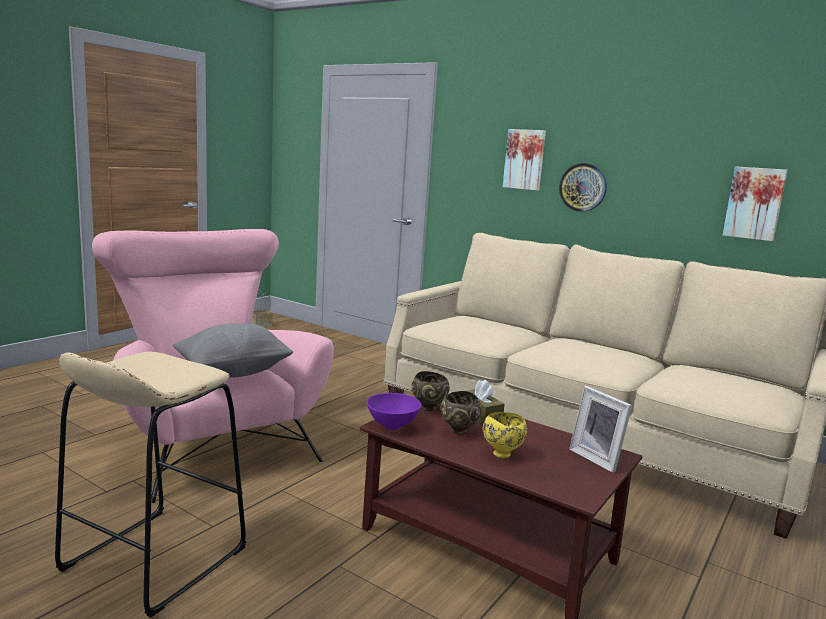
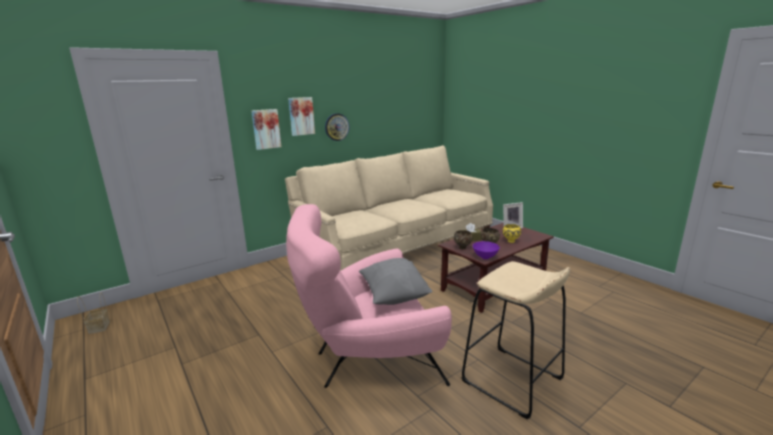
camera: 70 degrees left, 5 degrees up
picture [723,166,788,241] -> picture moved to [251,109,281,150]

